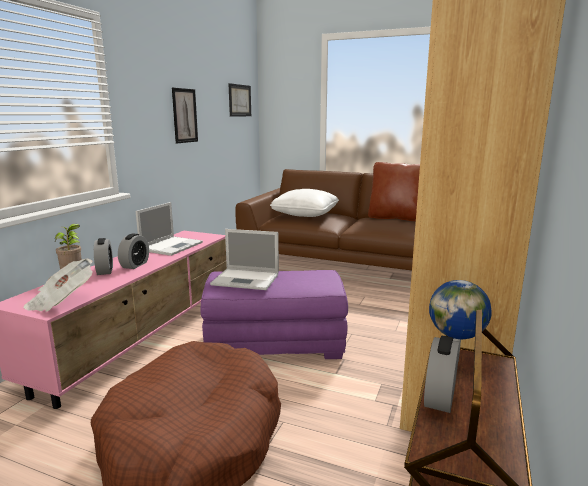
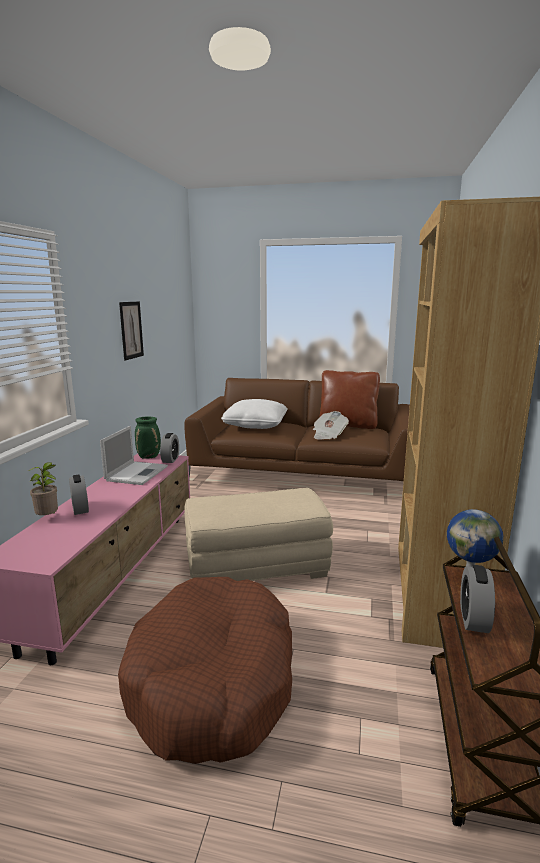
camera: 10 degrees left, 0 degrees up
newspaper [24,259,93,311] -> newspaper moved to [313,411,349,440]
alarm clock [118,233,149,269] -> alarm clock moved to [160,433,179,463]
purple ottoman [200,270,348,359] -> beige ottoman [185,488,333,581]
laptop [210,229,279,290] -> none
picture [228,83,251,117] -> none
none -> green vase [135,417,161,459]

